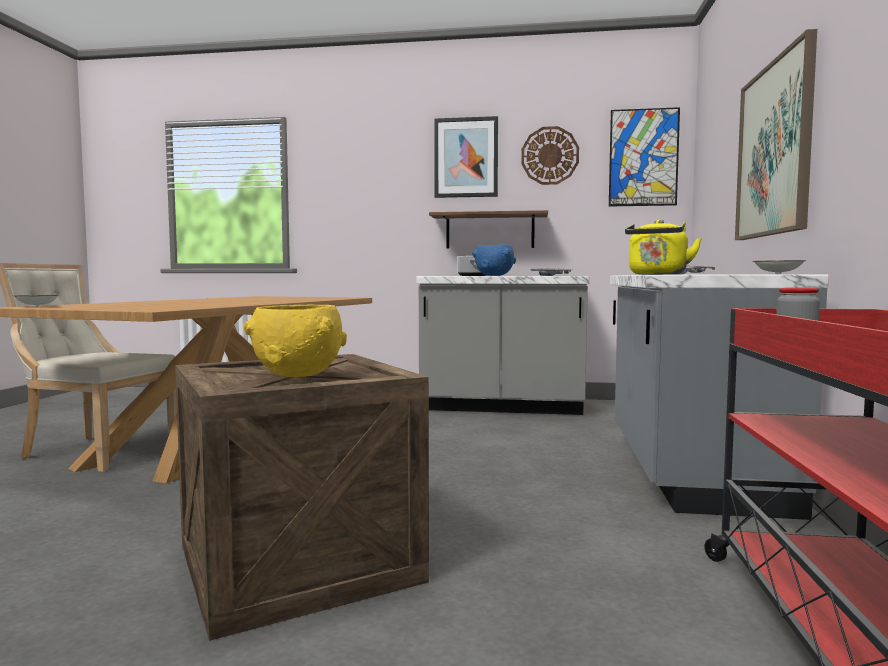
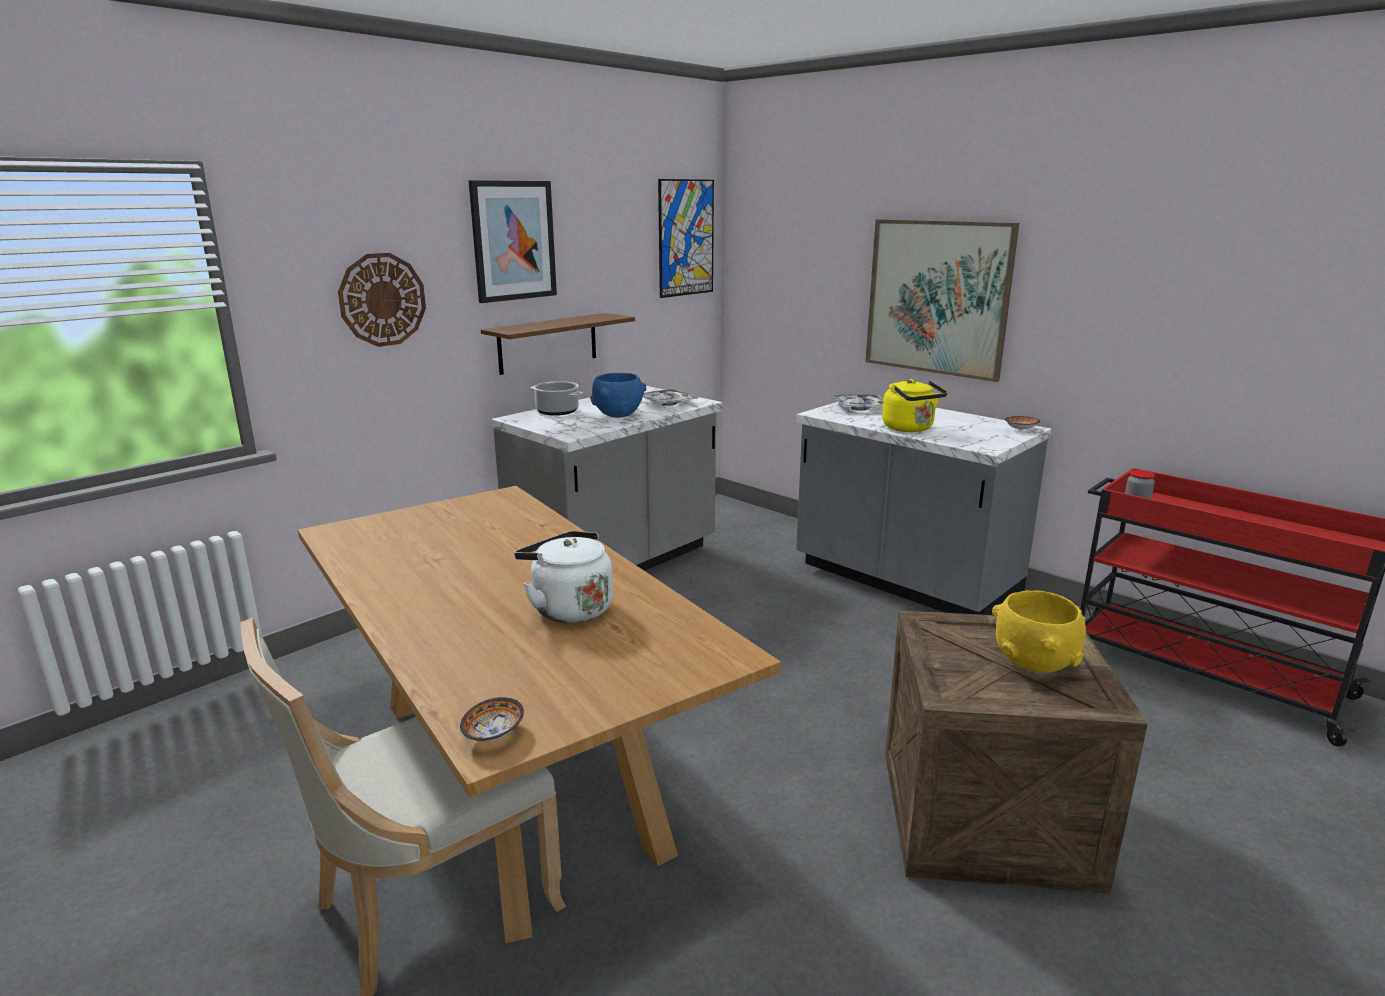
camera: 55 degrees left, 15 degrees up
wall clock [521,126,579,185] -> wall clock moved to [338,253,426,347]
none -> white kettle [514,531,613,623]

